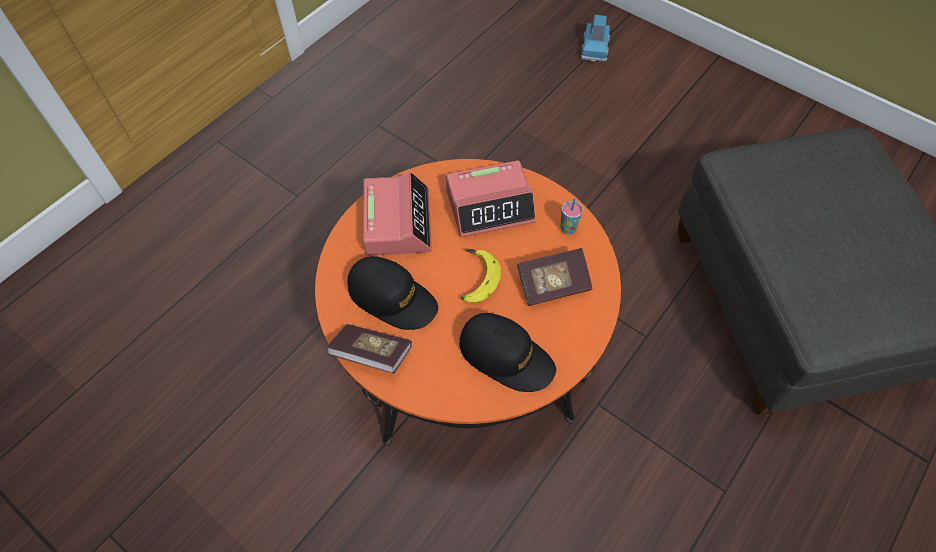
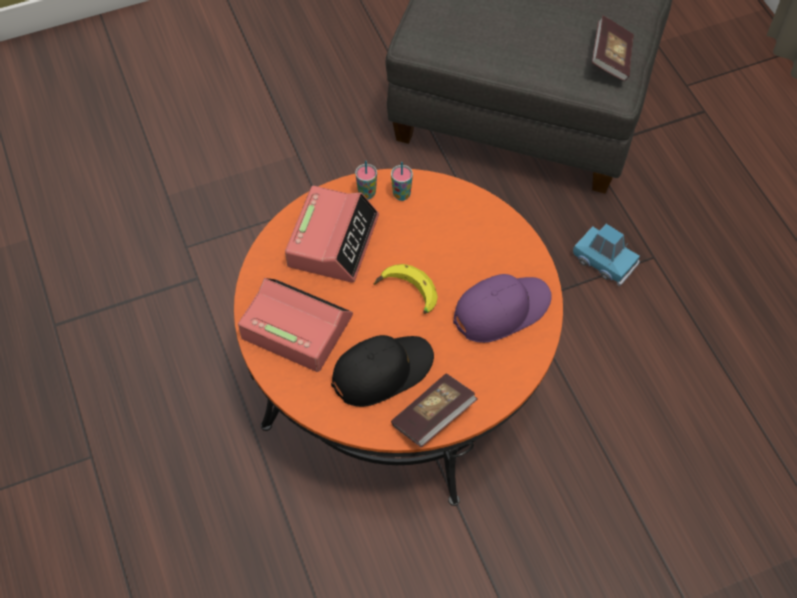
camera: 60 degrees left, 0 degrees up
black cap [459,313,556,392] -> purple cap [453,274,552,343]
book [517,248,592,306] -> book moved to [592,15,634,81]
blue toy car [581,15,610,62] -> blue toy car moved to [573,224,640,286]
none -> cup [355,161,377,200]

